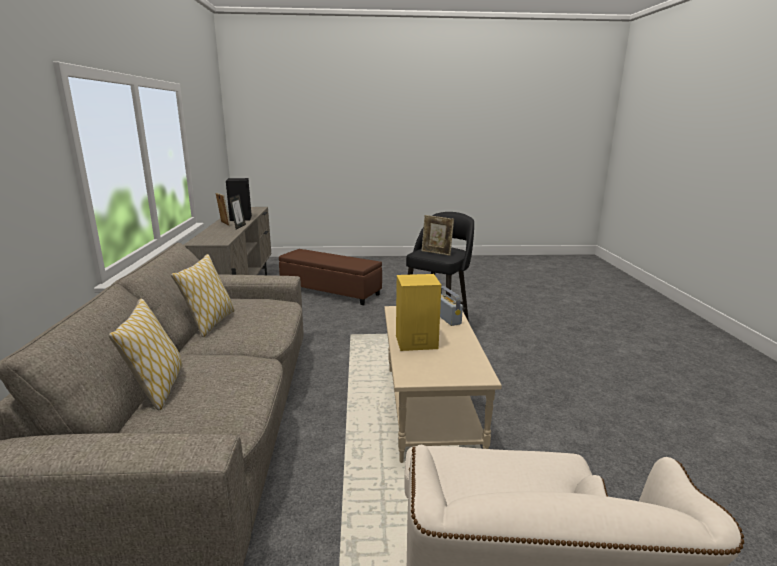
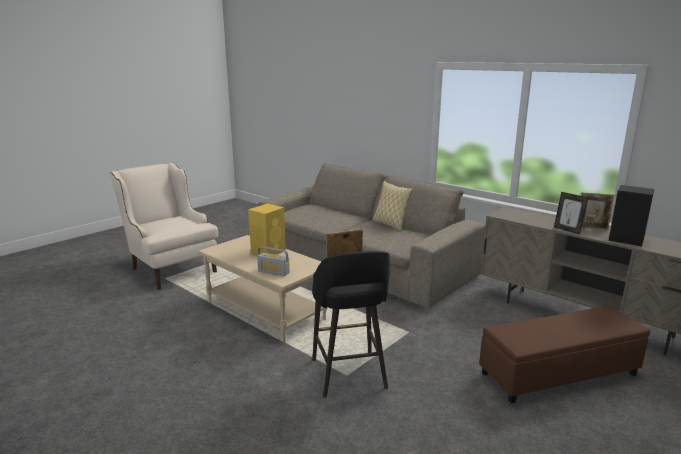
camera: 135 degrees right, 0 degrees up
pillow [109,299,183,410] -> none

